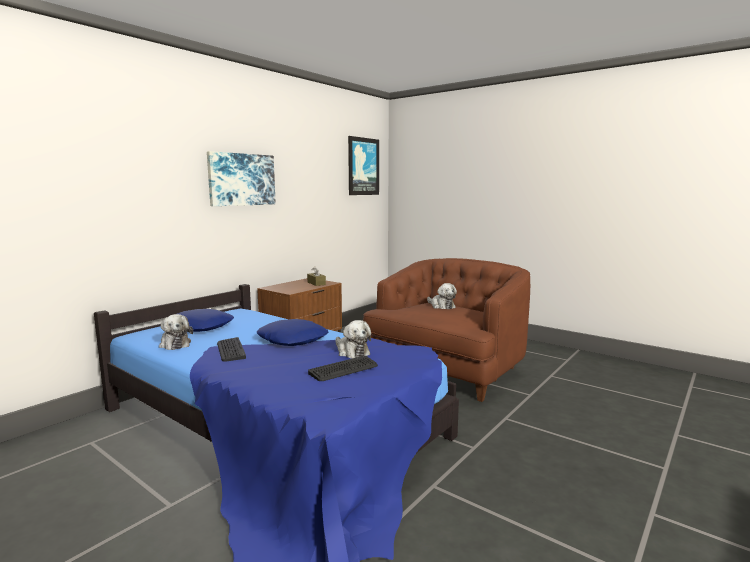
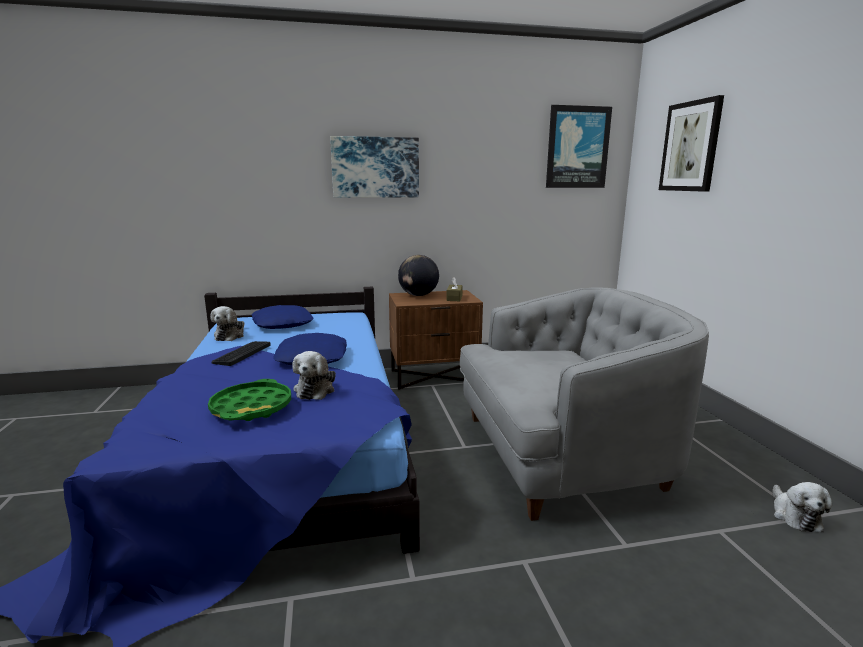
camera: 40 degrees right, 5 degrees up
keyboard [308,356,378,381] -> green tray [208,379,291,421]
brown armchair [363,258,530,402] -> grey armchair [460,288,709,521]
plush toy [427,283,457,309] -> plush toy moved to [772,482,832,532]
none -> globe [398,255,439,296]
none -> picture [659,95,724,192]

